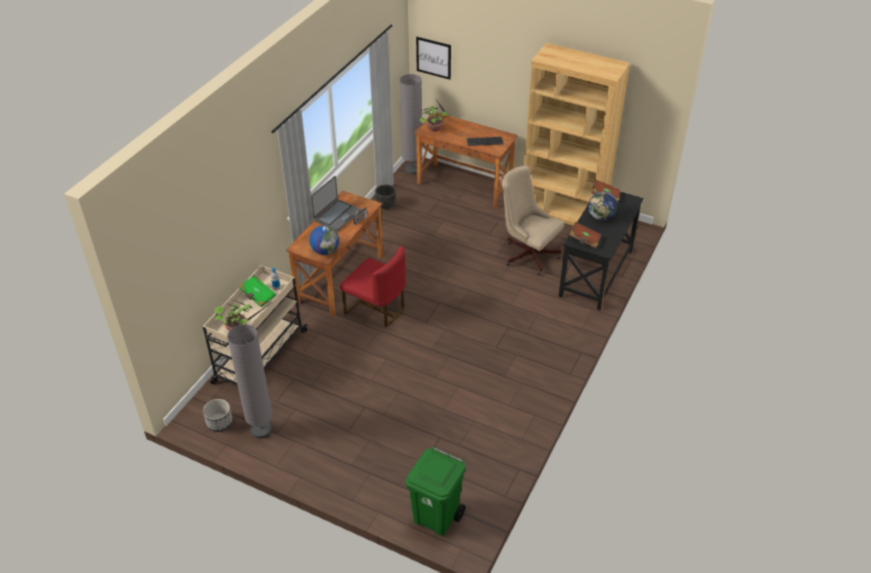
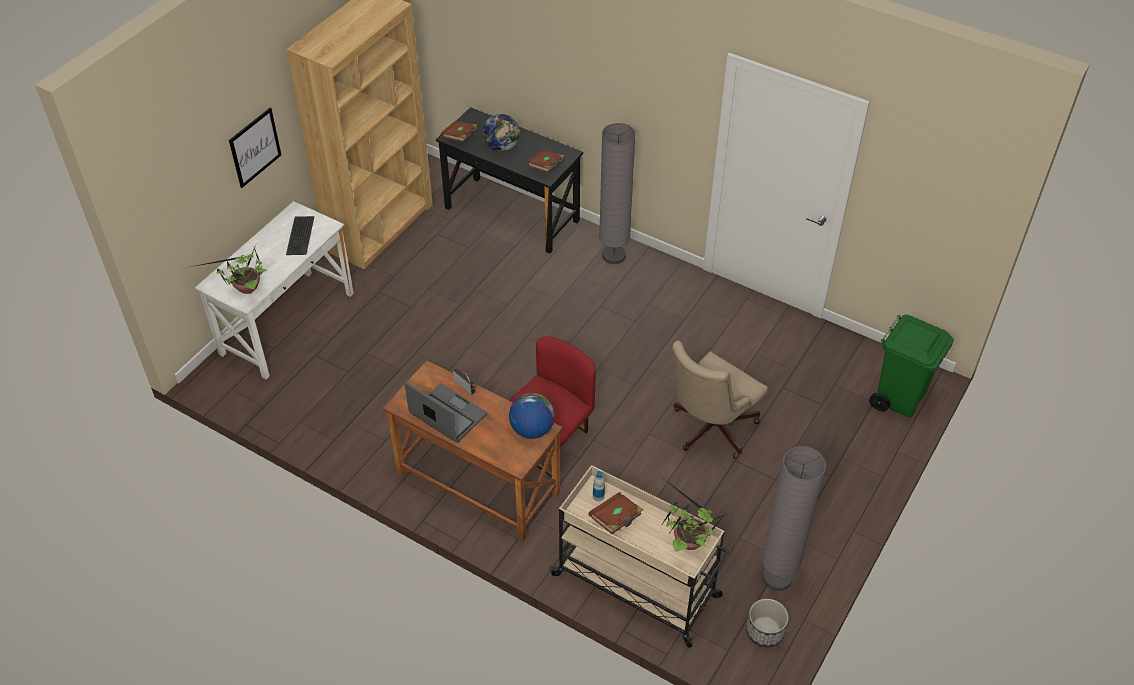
camera: 85 degrees left, 5 degrees up
green book [239,275,276,307] -> brown book [588,492,643,534]
black planter [375,184,396,209] -> none
grey floor lamp [400,74,422,174] -> grey floor lamp moved to [599,123,636,264]
brown desk [414,113,518,208] -> white desk [195,201,354,379]
picture [416,37,451,80] -> picture moved to [229,108,281,188]
beige office chair [502,165,565,275] -> beige office chair moved to [672,340,767,459]

